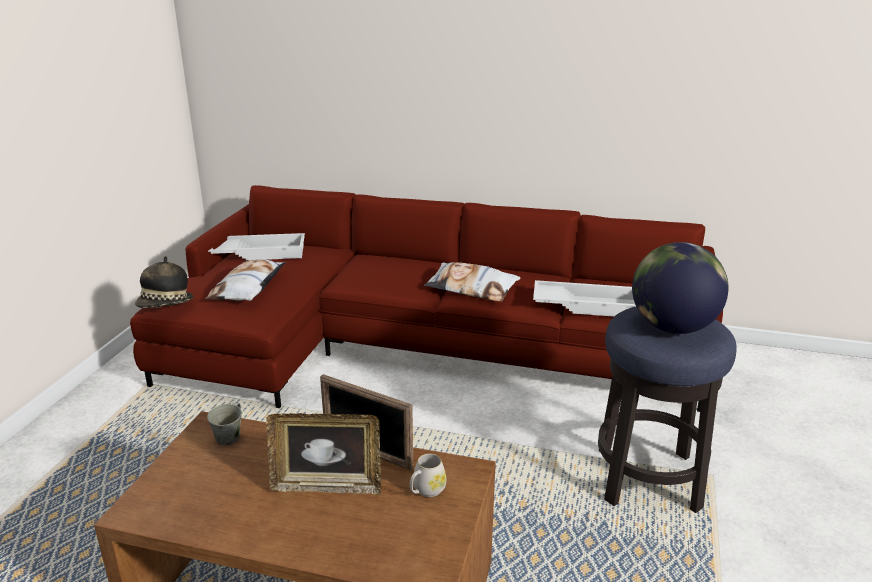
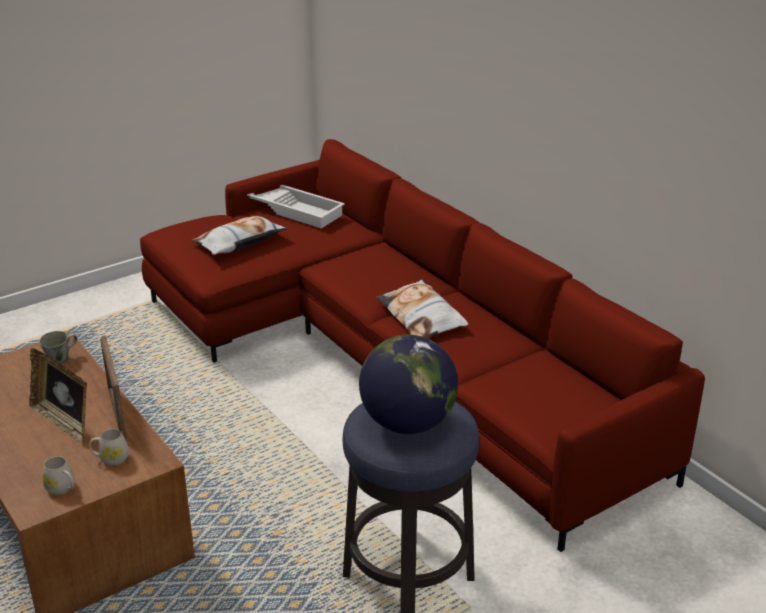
camera: 40 degrees right, 5 degrees up
hat [135,256,193,308] -> none
white tray [533,280,636,317] -> none
none -> white mug [42,456,74,495]

